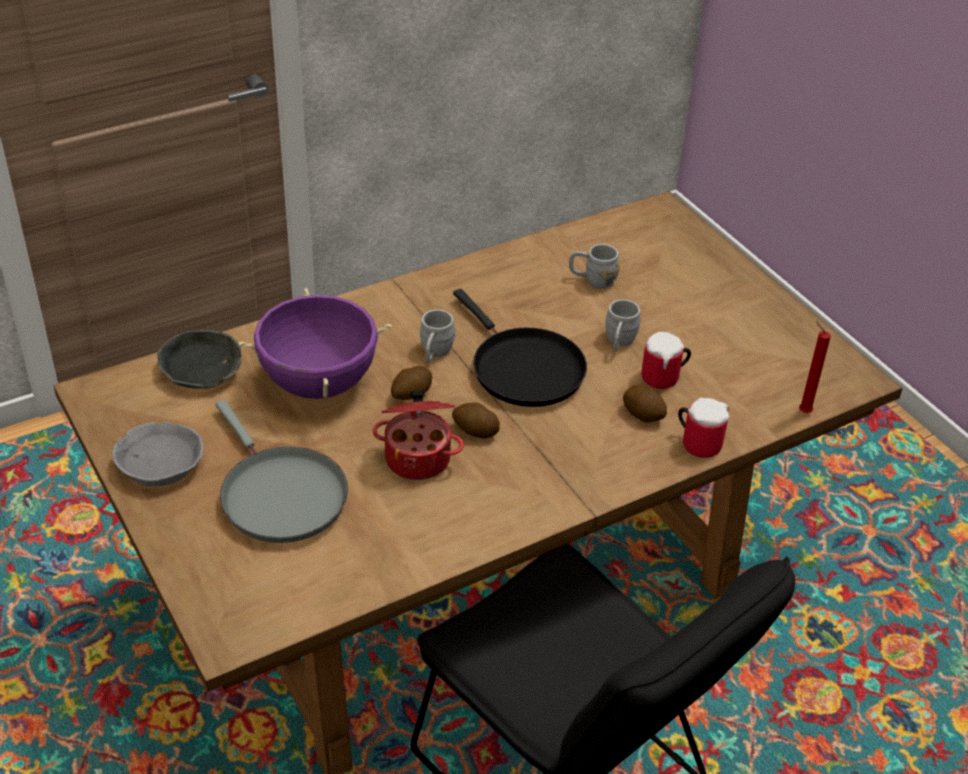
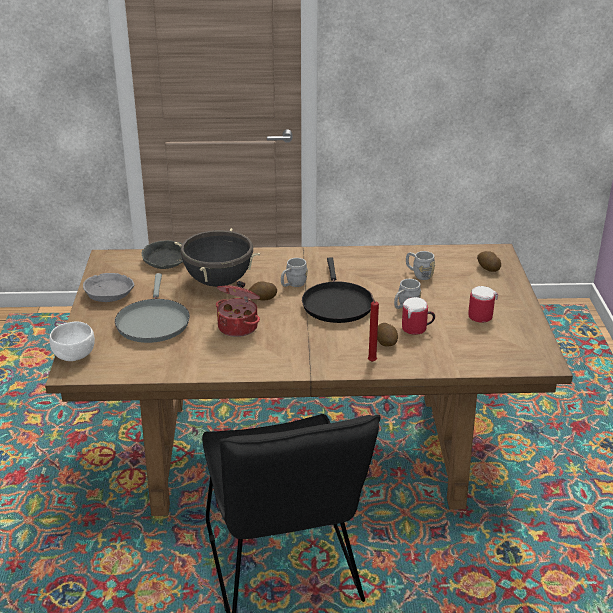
camera: 30 degrees right, 10 degrees down
purple cooking pot [239,288,392,399] -> black cooking pot [174,228,260,287]
potato [452,402,500,438] -> potato moved to [477,251,501,272]
mug [678,398,729,458] -> mug moved to [468,286,498,323]
red candle [799,321,831,413] -> red candle moved to [368,293,379,362]
none -> white bowl [49,321,95,361]

